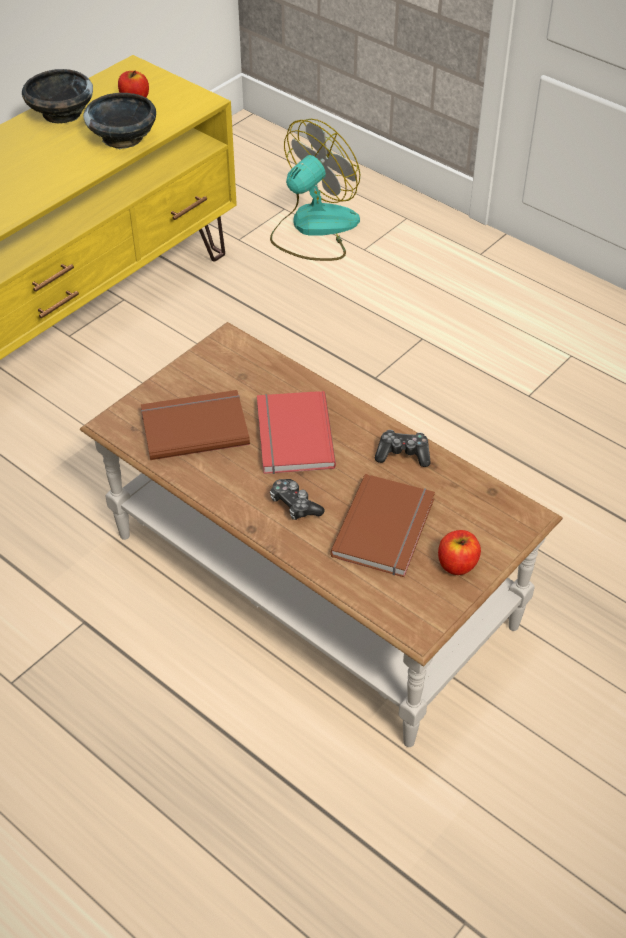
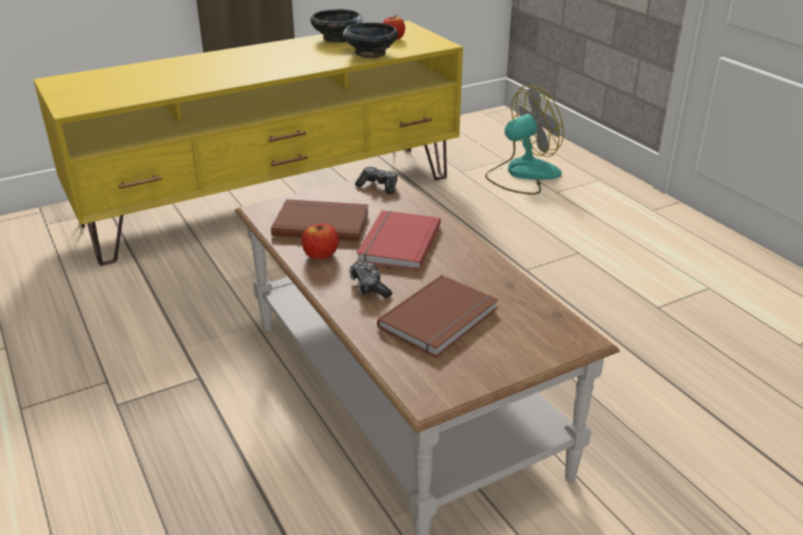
camera: 20 degrees right, 15 degrees down
game controller [375,430,430,467] -> game controller moved to [355,167,397,194]
apple [438,530,481,575] -> apple moved to [302,224,339,260]

